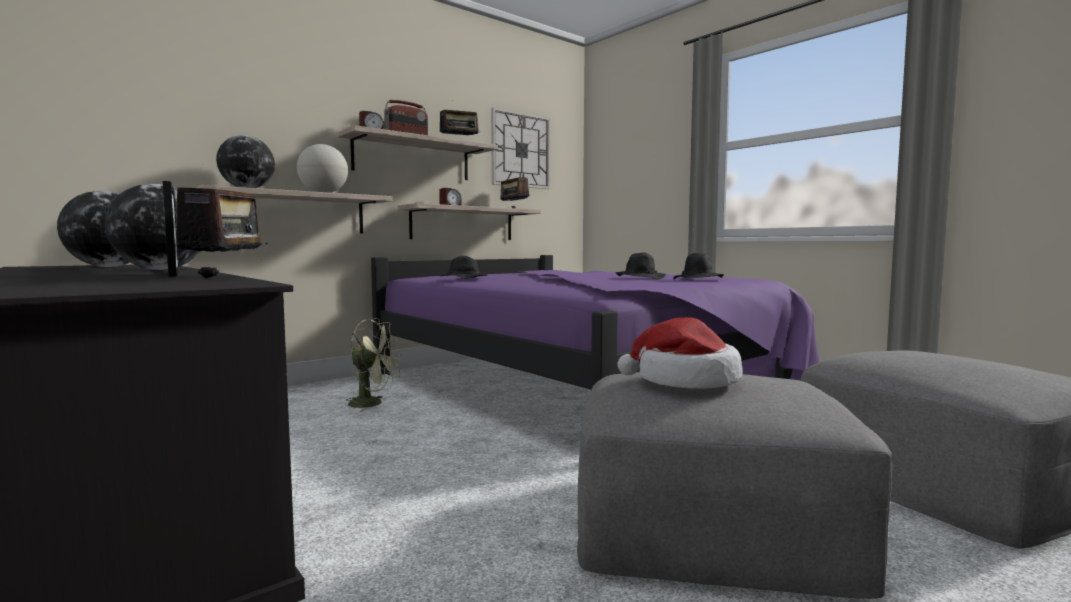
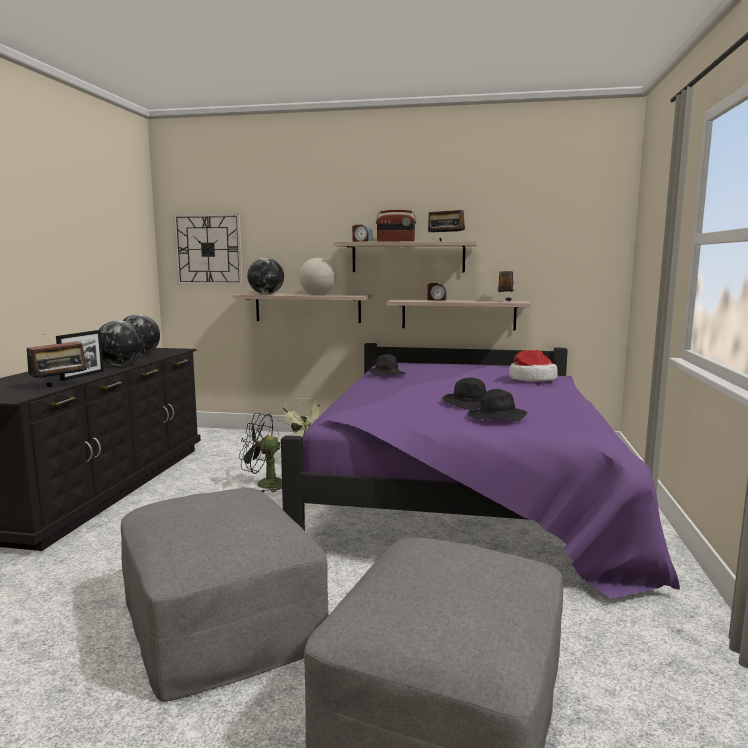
camera: 50 degrees right, 5 degrees up
wall clock [491,107,550,189] -> wall clock moved to [173,213,243,285]
hat [617,317,743,389] -> hat moved to [509,350,558,381]
none -> black fan [239,413,282,492]

